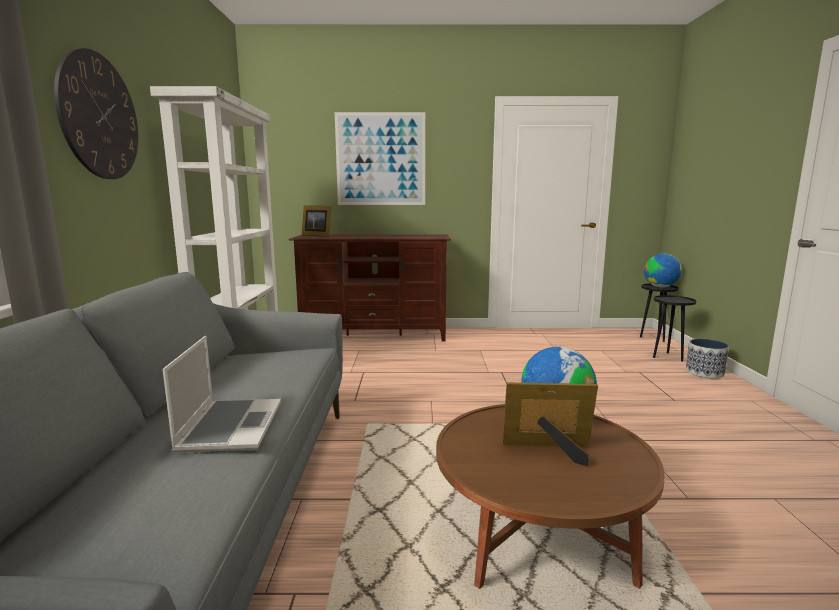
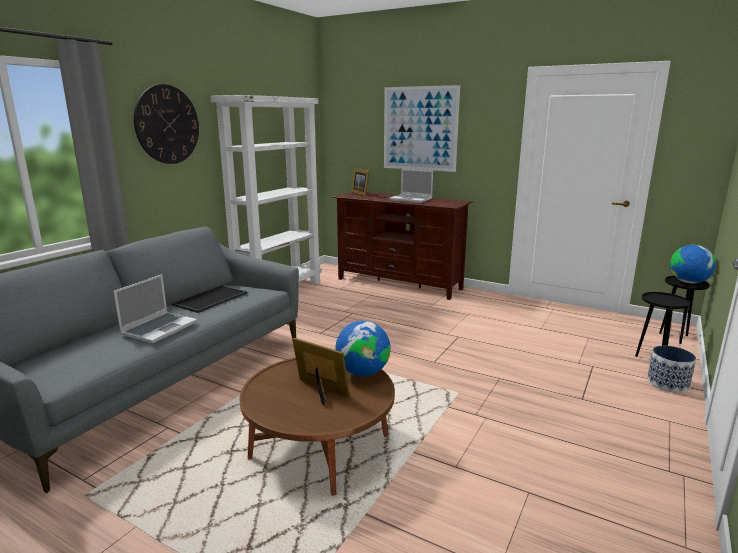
camera: 30 degrees right, 5 degrees up
none -> tray [171,285,247,313]
none -> laptop [389,169,433,203]

